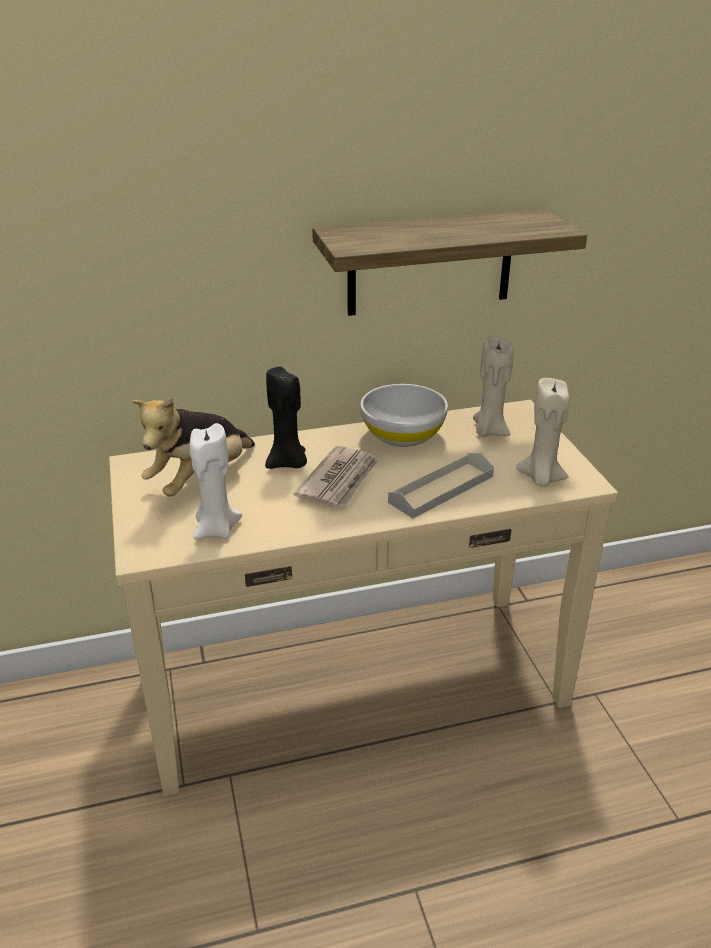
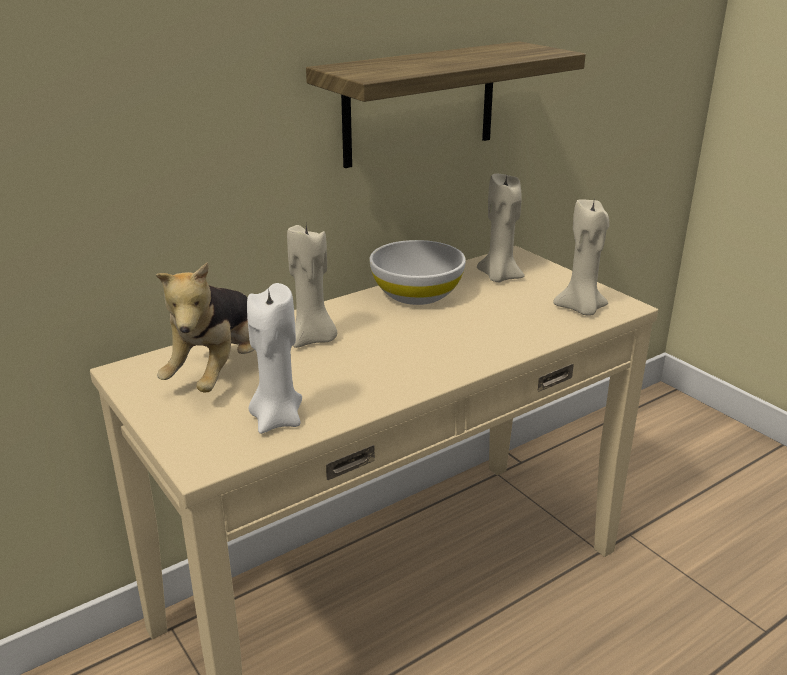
camera: 20 degrees left, 5 degrees down
black candle [265,366,307,469] -> beige candle [287,225,337,348]
newspaper [294,446,378,507] -> none
grey tray [388,453,494,519] -> none

